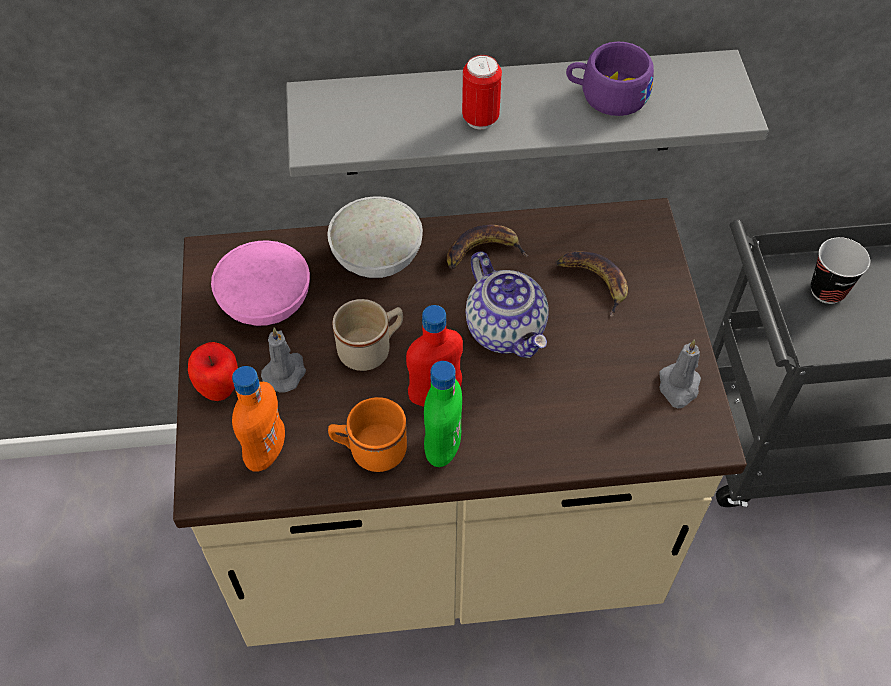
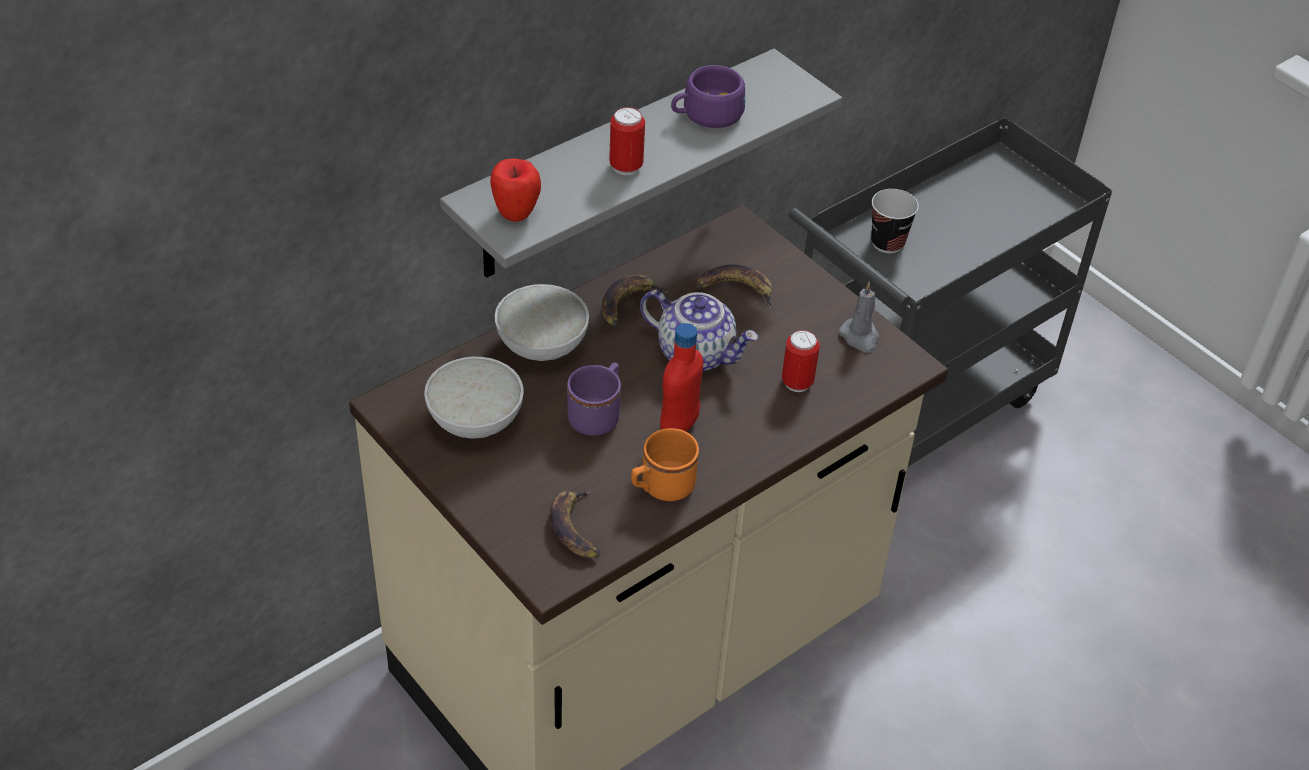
camera: 35 degrees left, 10 degrees down
apple [188,342,238,401] -> apple moved to [490,158,541,222]
pink bowl [211,240,310,326] -> white bowl [424,357,524,439]
orange bottle [232,366,285,472] -> banana [550,490,600,558]
grey candle [261,328,306,393] -> none
beige mug [332,299,403,371] -> purple mug [567,362,621,436]
green bottle [424,361,462,467] -> none
none -> can [782,330,820,392]

